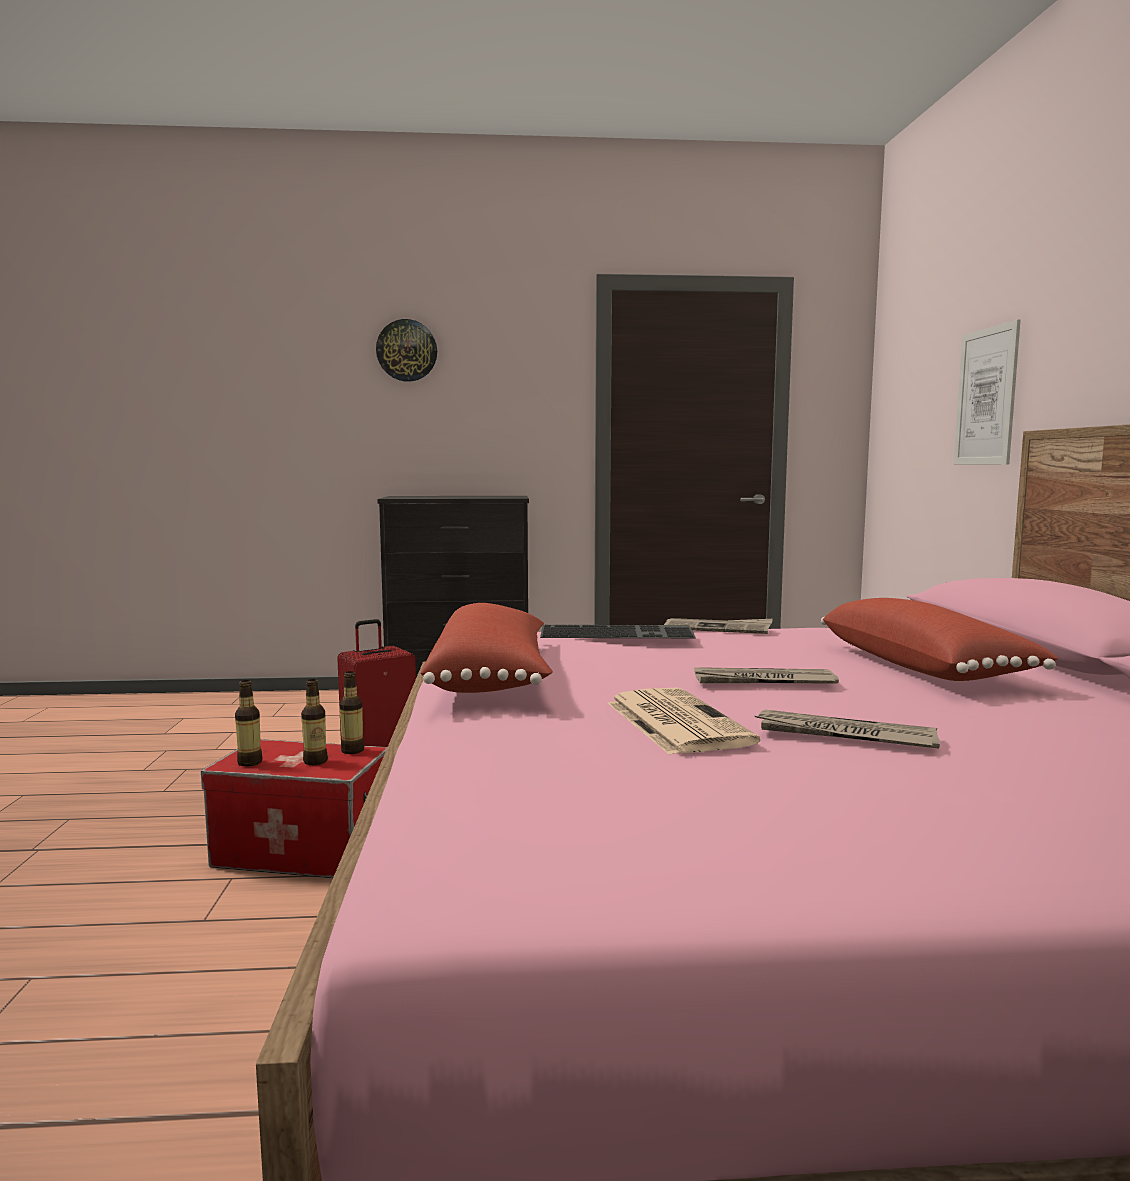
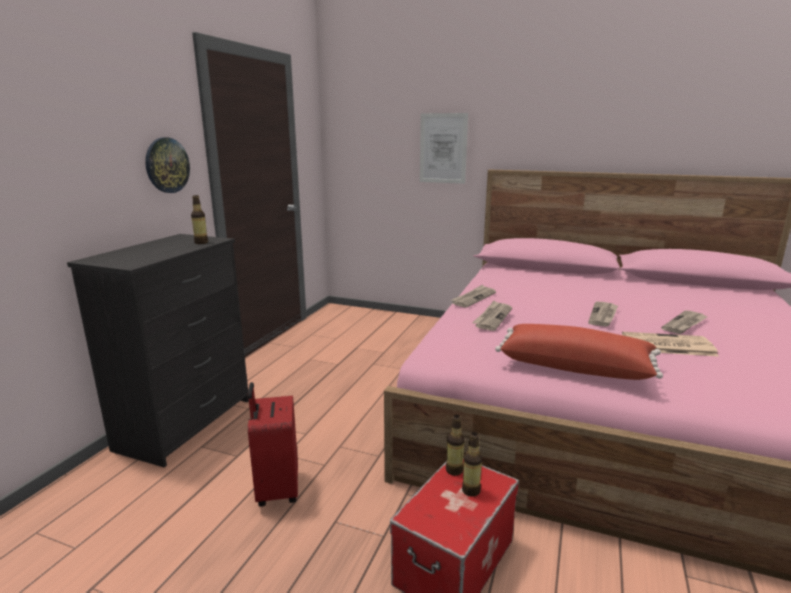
camera: 65 degrees left, 10 degrees up
bottle [235,680,262,767] -> bottle moved to [191,195,208,244]
wall clock [376,319,437,382] -> wall clock moved to [145,138,190,193]
keyboard [540,625,696,638] -> newspaper [473,301,512,331]
red pillow [821,598,1059,681] -> none

